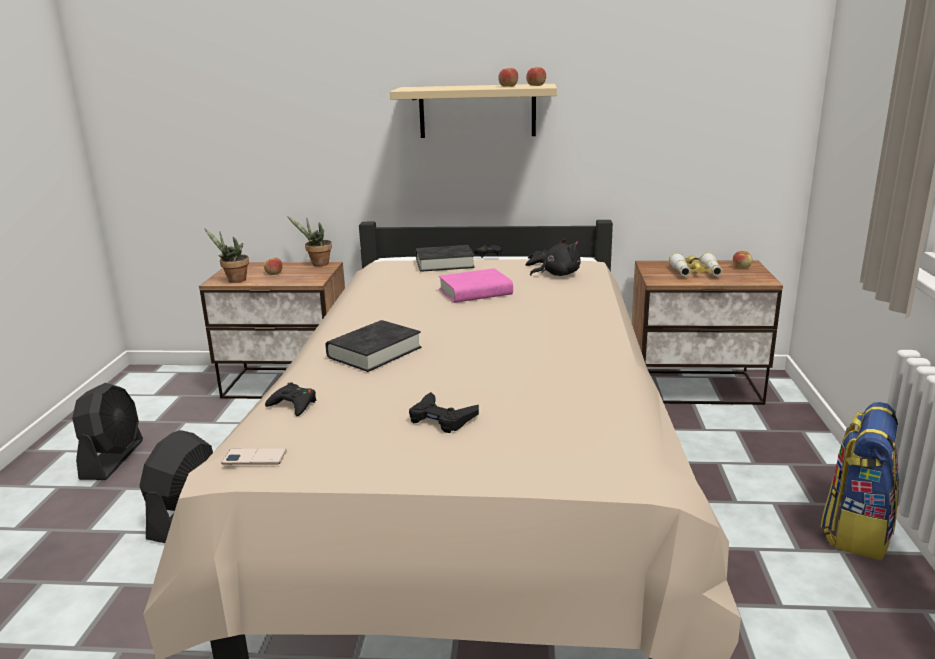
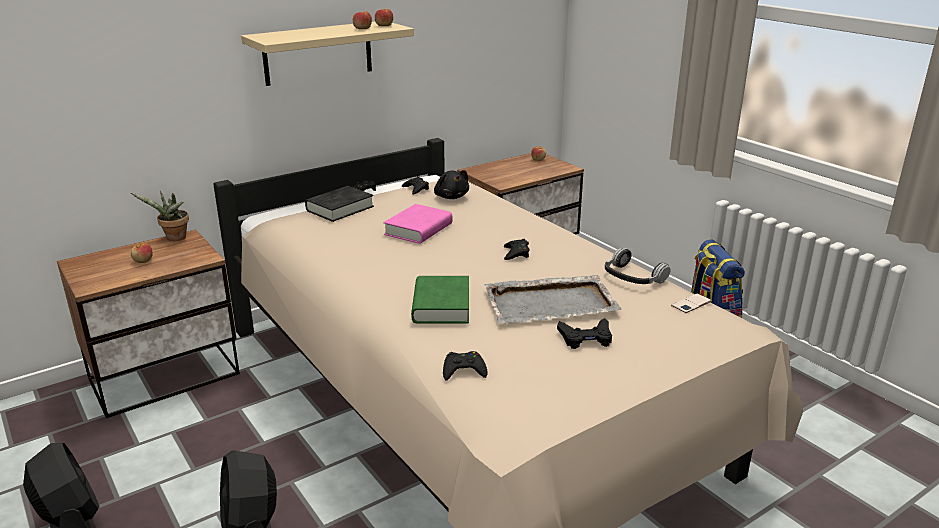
camera: 40 degrees left, 5 degrees up
potted plant [204,228,249,283] -> none
phone [221,449,287,464] -> phone moved to [671,293,712,313]
black book [326,320,421,372] -> green book [411,276,469,323]
black plush toy [530,238,581,276] -> black plush toy turned 120 degrees clockwise [434,170,469,199]
binoculars [669,252,722,276] -> none
none -> grey tray [485,275,622,324]
none -> black game controller [504,239,530,260]
none -> headphones [605,248,671,284]

